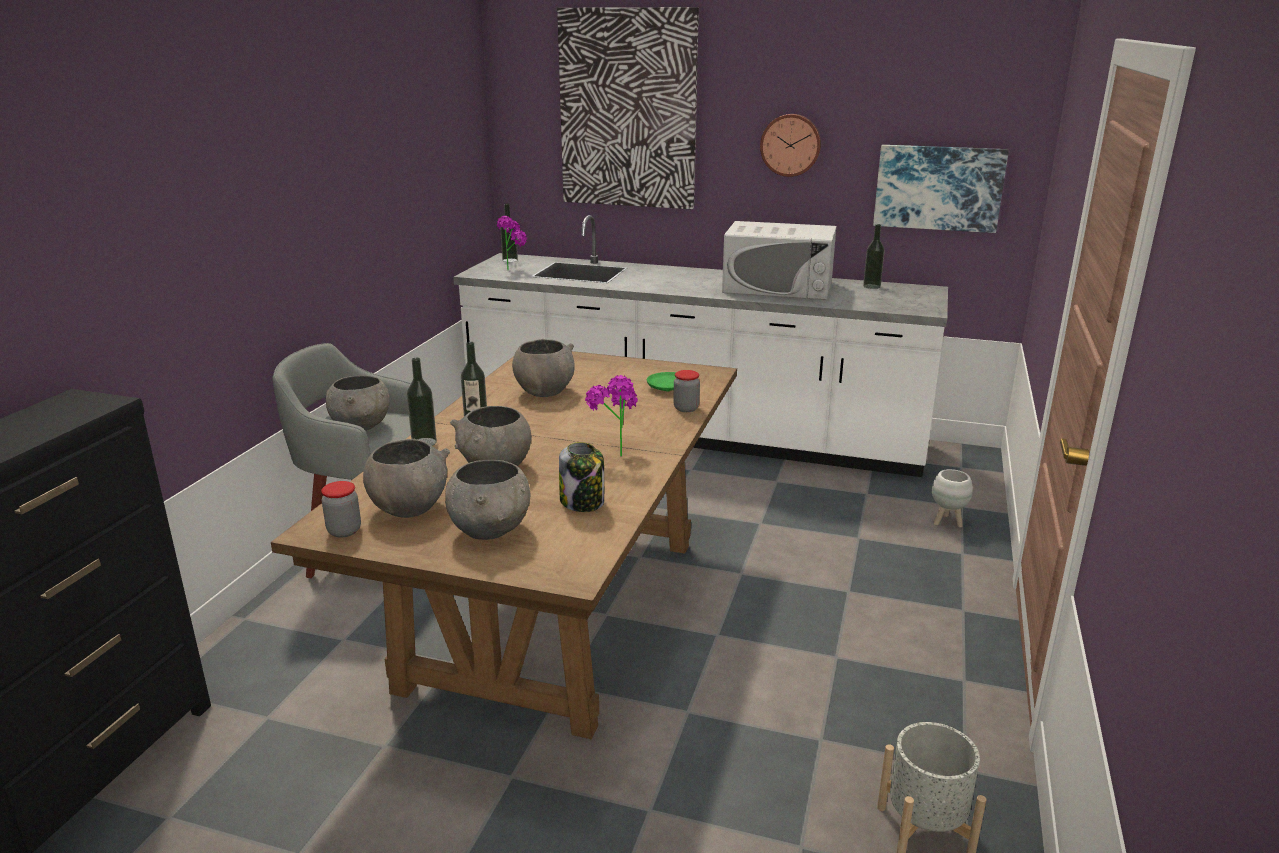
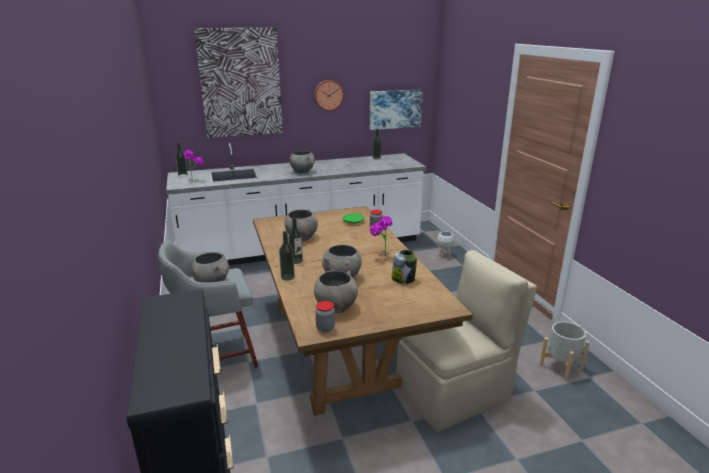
camera: 35 degrees left, 0 degrees up
grey bowl [445,460,531,540] -> grey bowl moved to [290,151,315,173]
white microwave [722,221,836,300] -> none
none -> beige chair [397,250,537,432]

